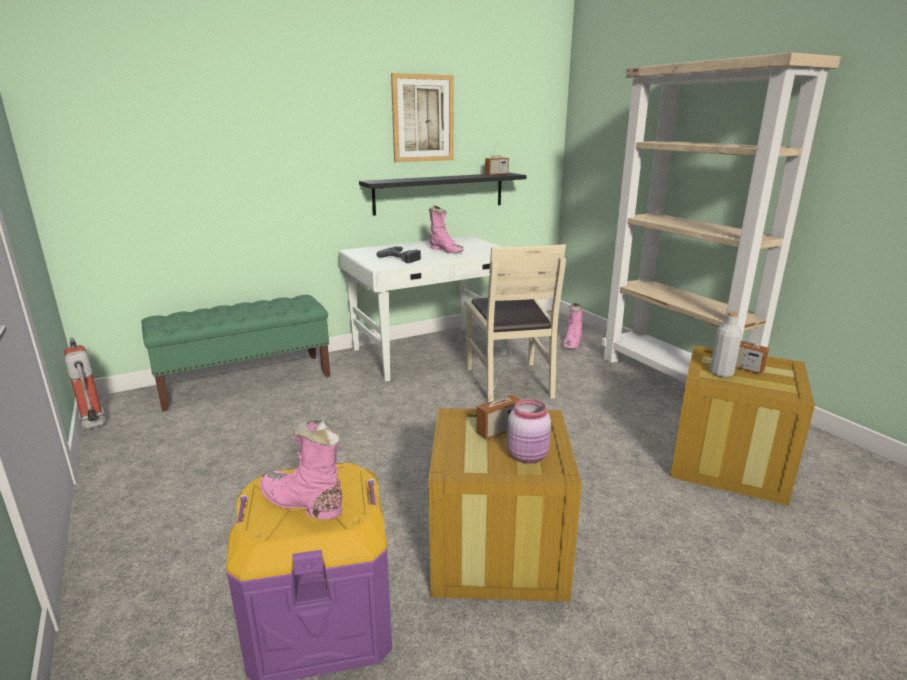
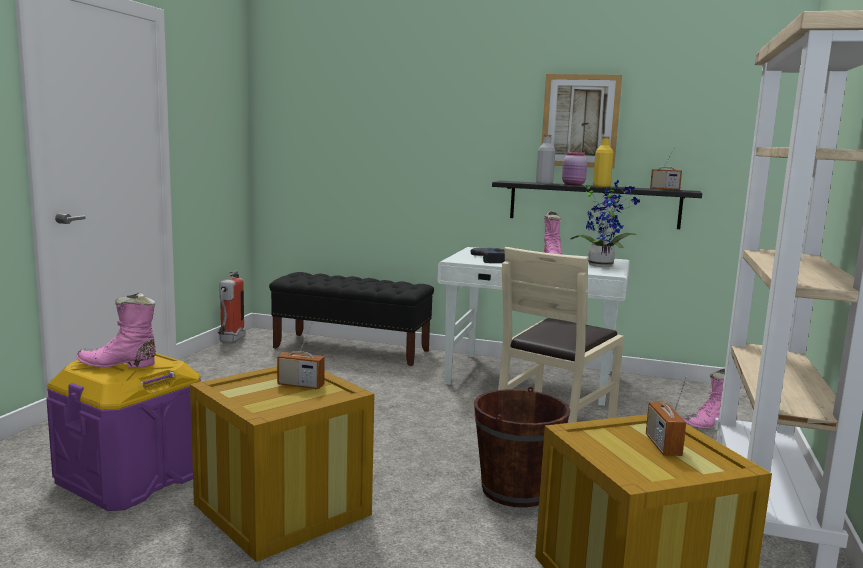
camera: 45 degrees right, 10 degrees down
green bench [142,295,330,412] -> black bench [269,272,434,366]
pink boot [260,420,343,520] -> pink boot turned 75 degrees counterclockwise [77,292,156,368]
pink jar [507,399,551,463] -> pink jar moved to [562,152,587,185]
grey bottle [710,311,742,377] -> grey bottle moved to [536,135,555,184]
none -> brown bucket [474,387,570,508]
none -> potted plant [570,180,640,267]
none -> yellow bottle [593,136,614,187]

